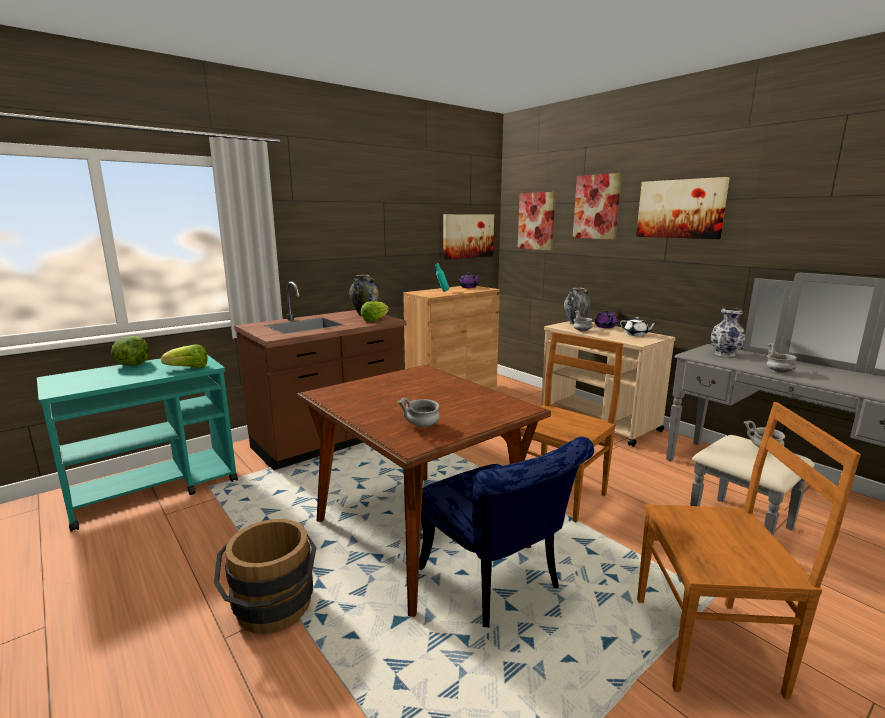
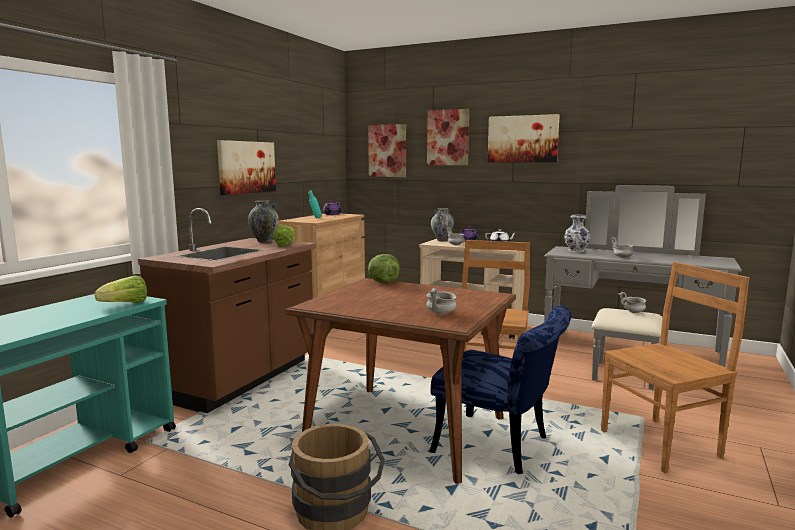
camera: 25 degrees left, 5 degrees down
lettuce [111,336,149,366] -> lettuce moved to [368,254,400,283]
picture [443,214,494,259] -> picture moved to [217,140,276,195]

